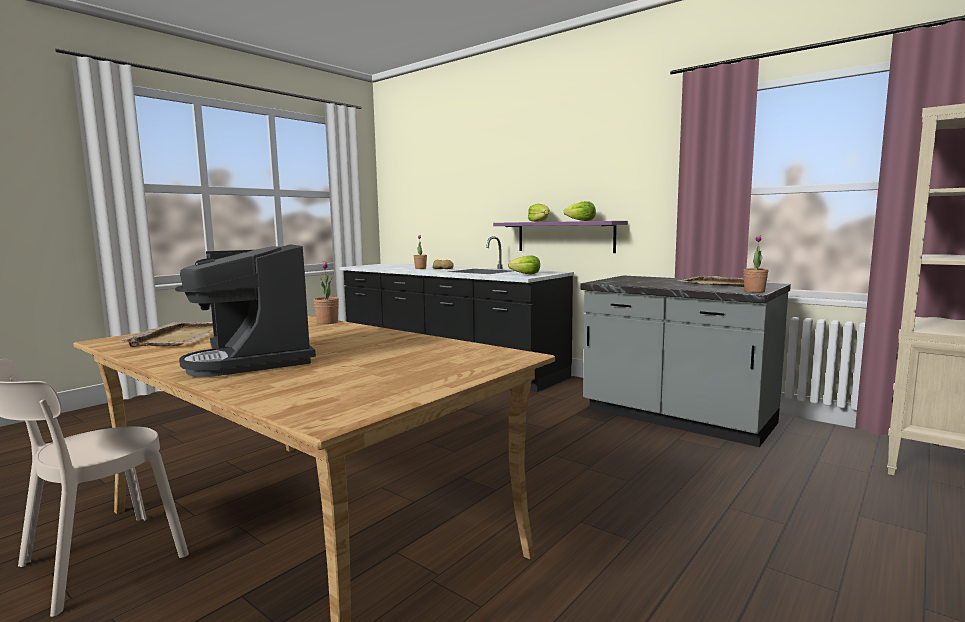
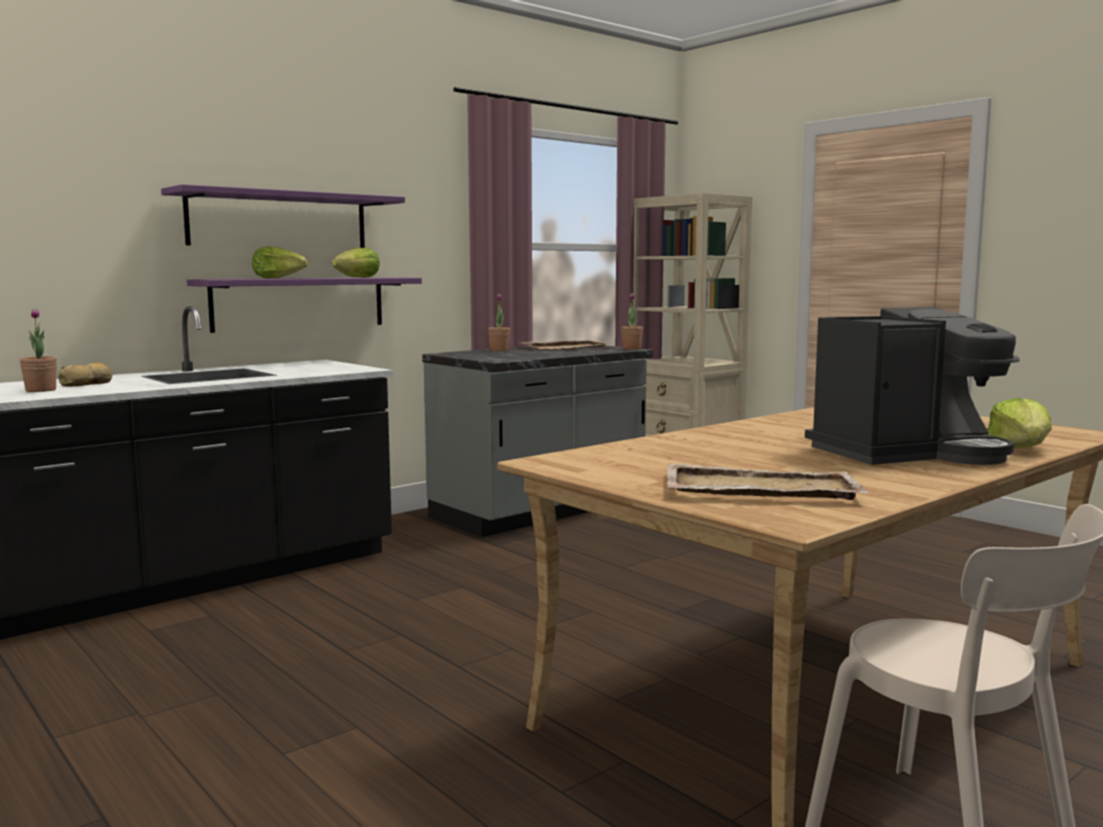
camera: 80 degrees left, 0 degrees up
potted plant [314,261,339,324] -> potted plant moved to [488,294,510,351]
lettuce [508,256,540,274] -> lettuce moved to [986,398,1052,448]
none -> purple shelf [161,184,405,248]

